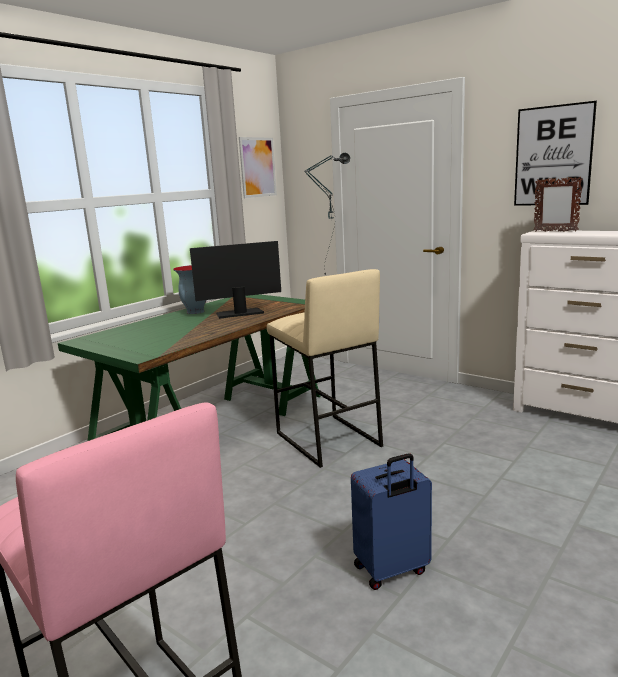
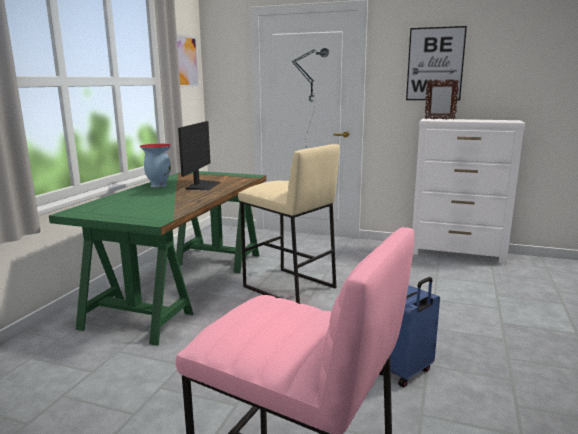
camera: 20 degrees left, 0 degrees up
monitor [190,241,281,319] -> monitor turned 135 degrees clockwise [178,121,221,190]

